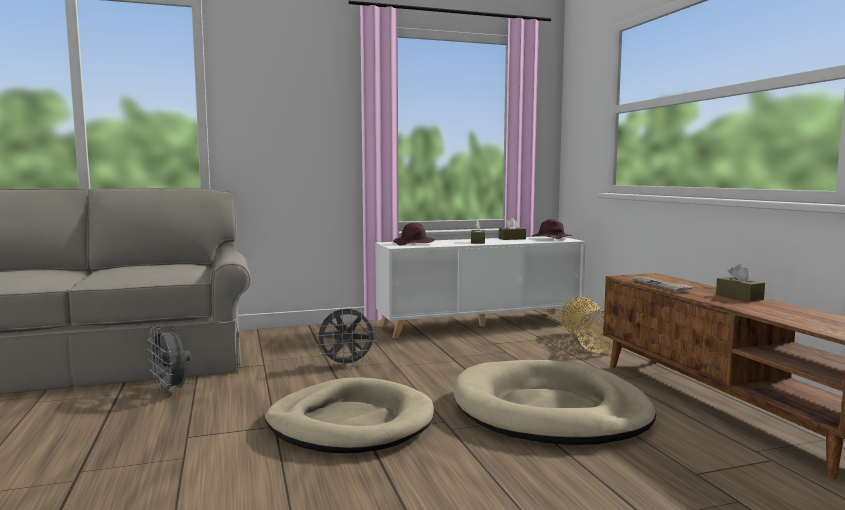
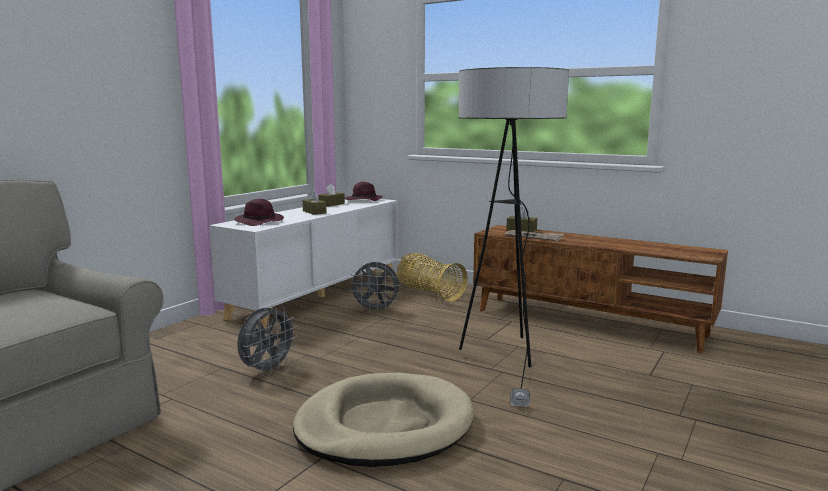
camera: 40 degrees left, 5 degrees up
grey fan [147,326,191,396] -> grey fan moved to [348,261,399,313]
beige dog bed [454,360,656,445] -> floor lamp [459,67,569,407]
brown tissue box [716,264,765,302] -> brown tissue box moved to [506,207,537,232]

